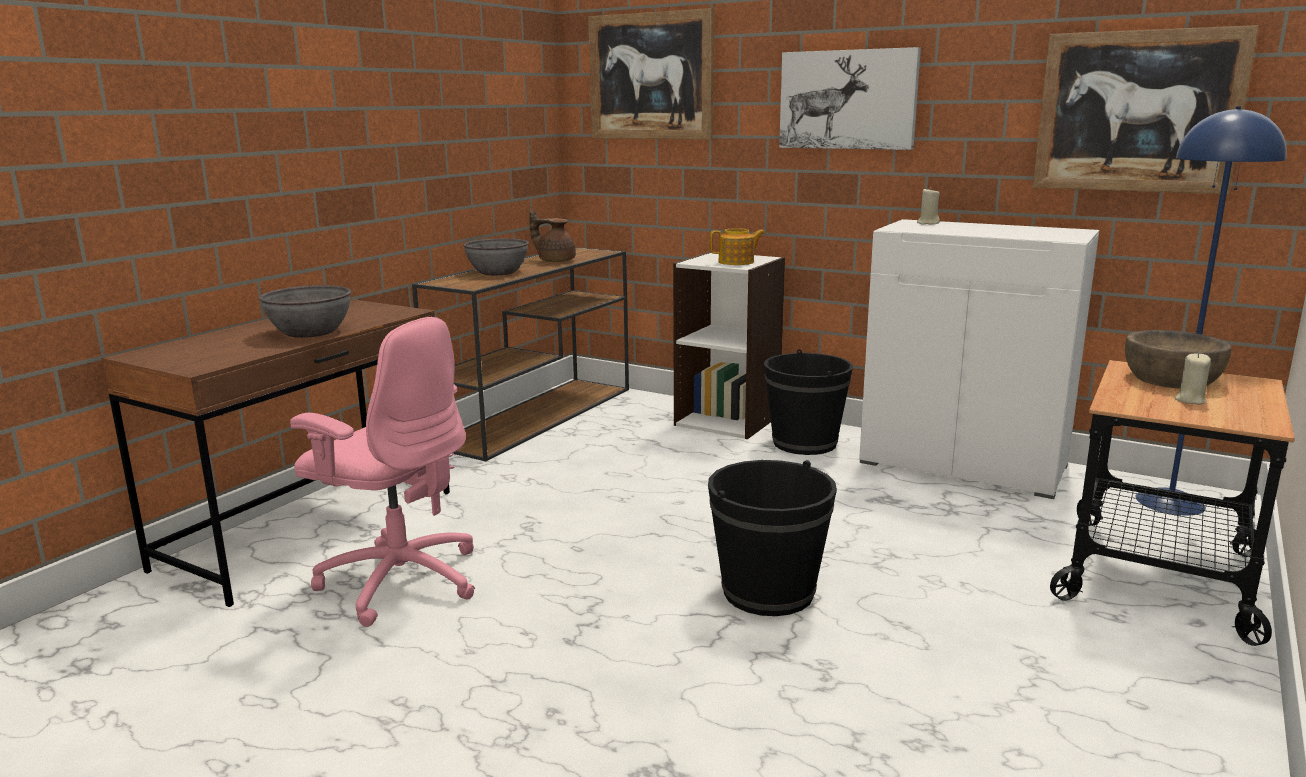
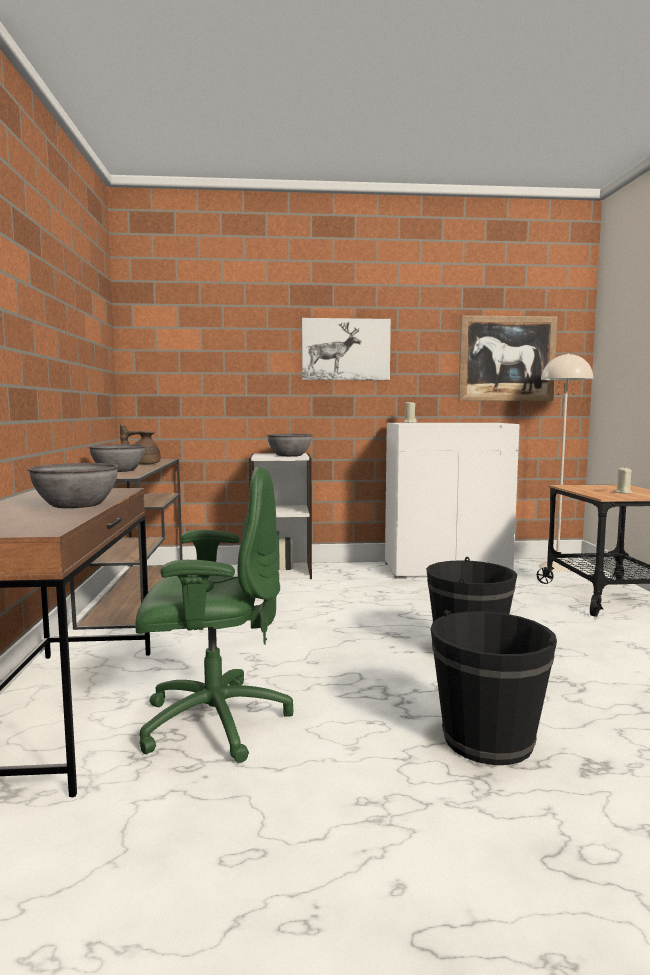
camera: 35 degrees left, 10 degrees down
pink office chair [290,317,475,627] -> green office chair [135,466,293,763]
picture [588,8,714,140] -> none
teapot [710,228,765,265] -> grey bowl [267,434,312,456]
black bucket [764,349,853,455] -> black bucket moved to [431,610,557,765]
brown bowl [1125,330,1231,389] -> none
blue floor lamp [1135,107,1287,515] -> beige floor lamp [539,353,593,572]

